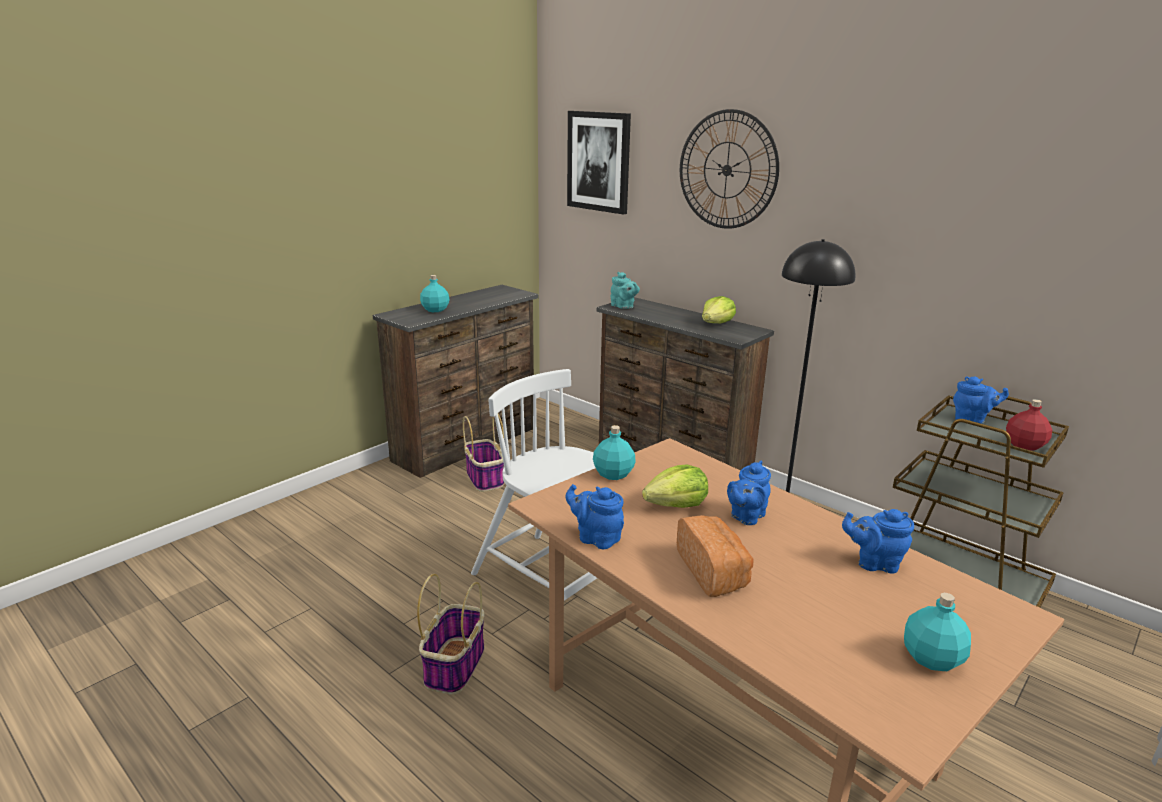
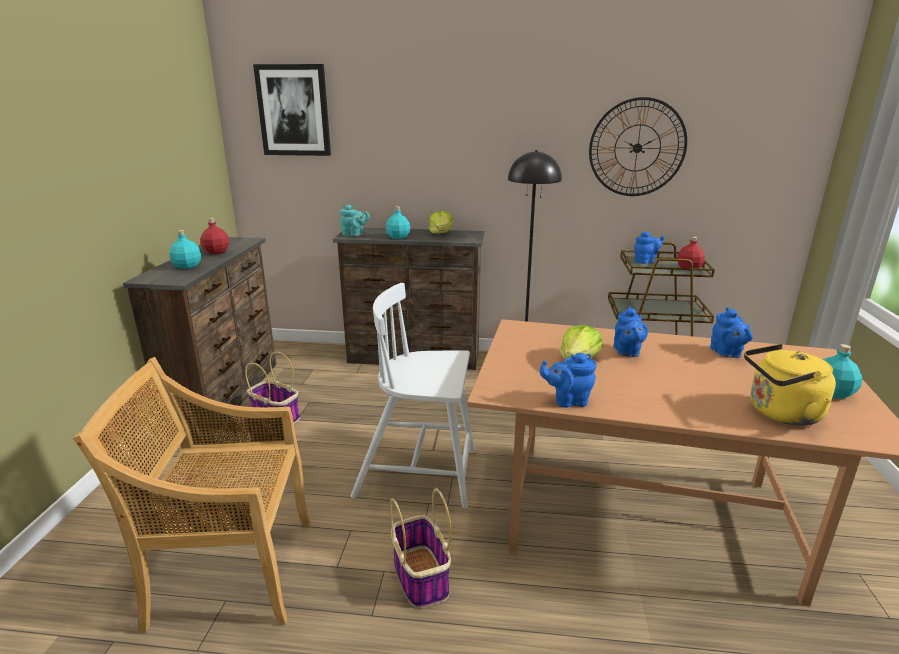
camera: 35 degrees left, 0 degrees up
turquoise bottle [593,425,636,480] -> turquoise bottle moved to [386,206,410,239]
bread [677,515,754,597] -> none
wall clock [680,109,779,229] -> wall clock moved to [589,97,687,196]
blue teapot [842,509,914,574] -> blue teapot turned 75 degrees counterclockwise [710,307,753,358]
none -> beige chair [73,357,310,633]
none -> red bottle [200,218,229,254]
none -> yellow kettle [744,344,836,426]

